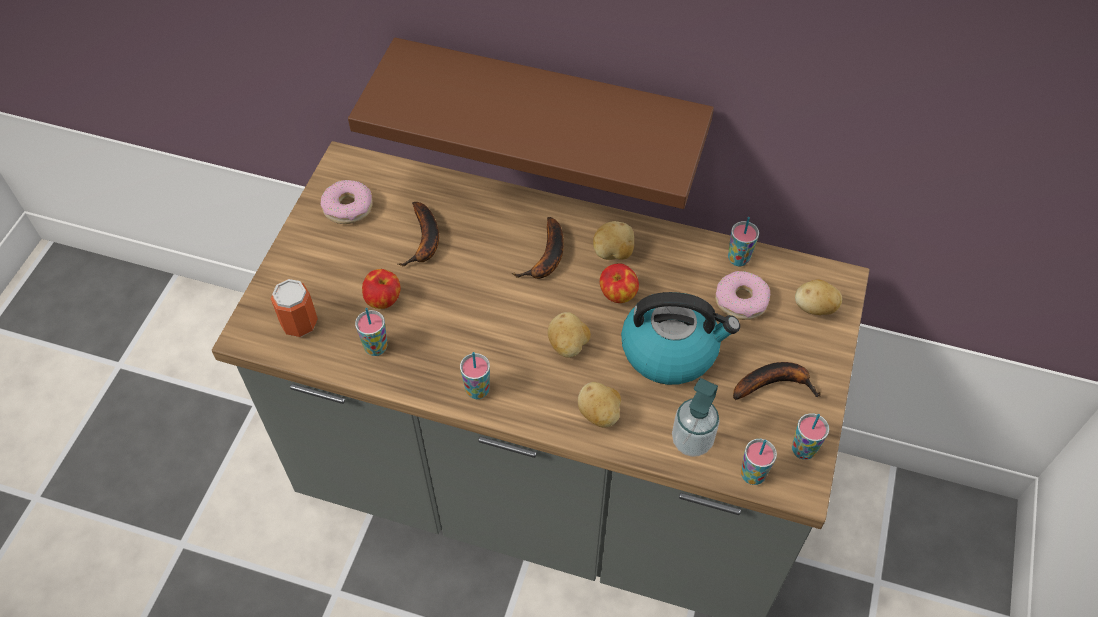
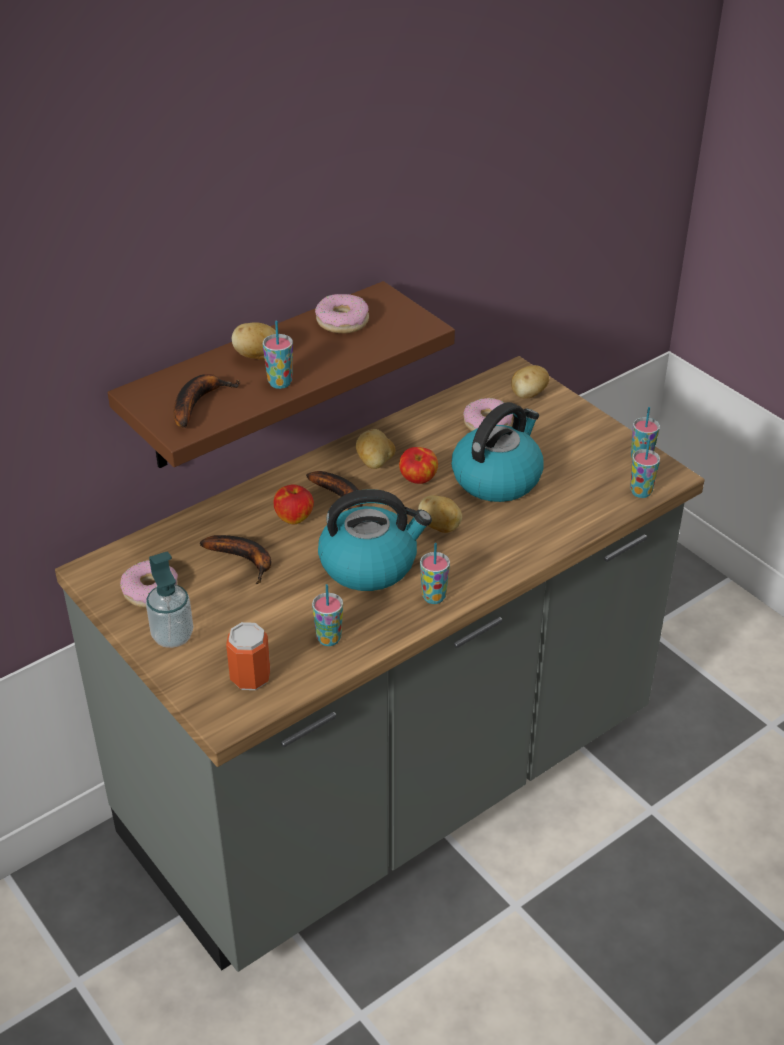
camera: 55 degrees left, 15 degrees down
apple [362,269,401,309] -> apple moved to [274,484,314,524]
potato [578,382,621,428] -> potato moved to [232,322,276,360]
soap dispenser [672,378,720,457] -> soap dispenser moved to [146,552,193,648]
cup [728,217,759,266] -> cup moved to [263,320,293,389]
banana [733,362,821,400] -> banana moved to [174,374,241,428]
none -> donut [315,294,369,333]
none -> kettle [318,489,432,591]

